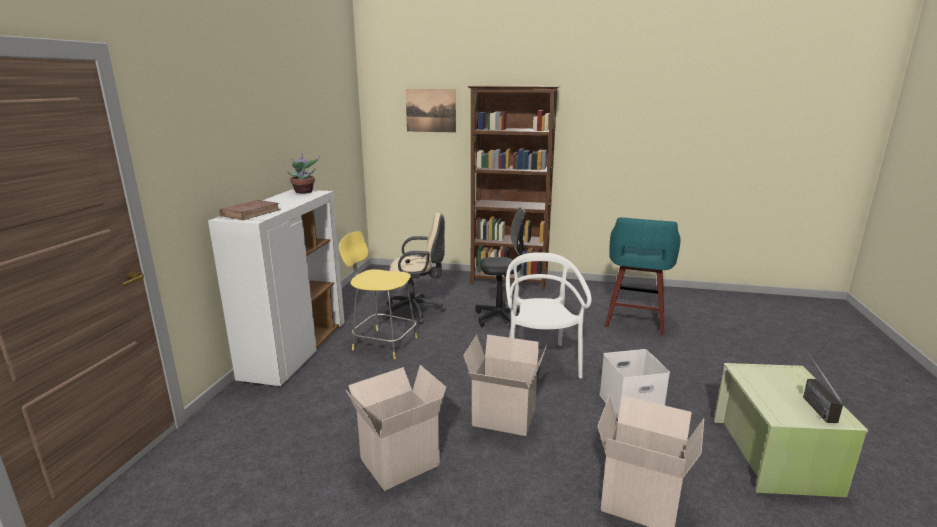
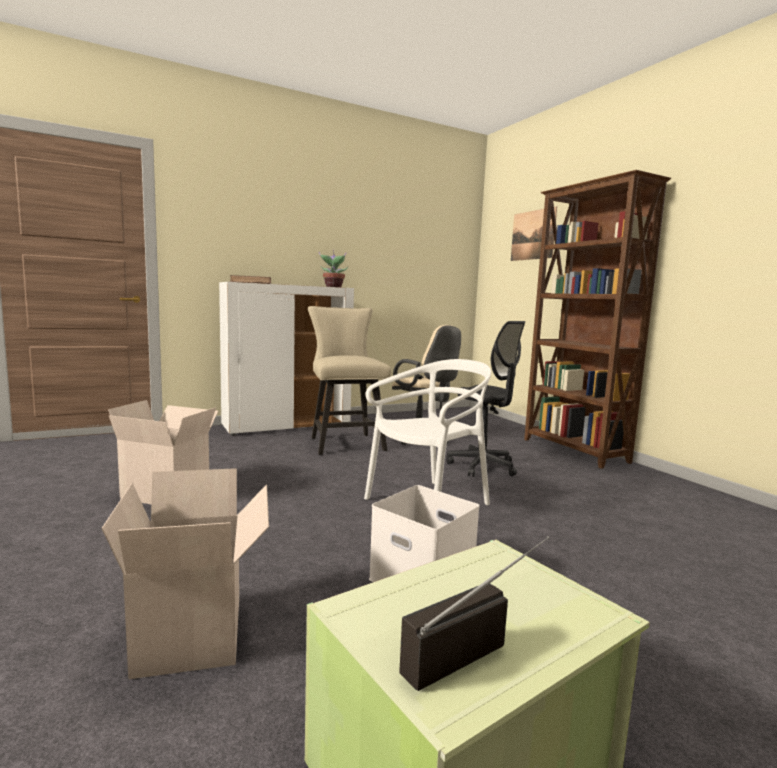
camera: 50 degrees right, 10 degrees down
yellow stool [339,231,417,359] -> beige chair [308,306,391,455]
cardboard box [463,335,547,436] -> none
turquoise stool [605,217,681,335] -> none

